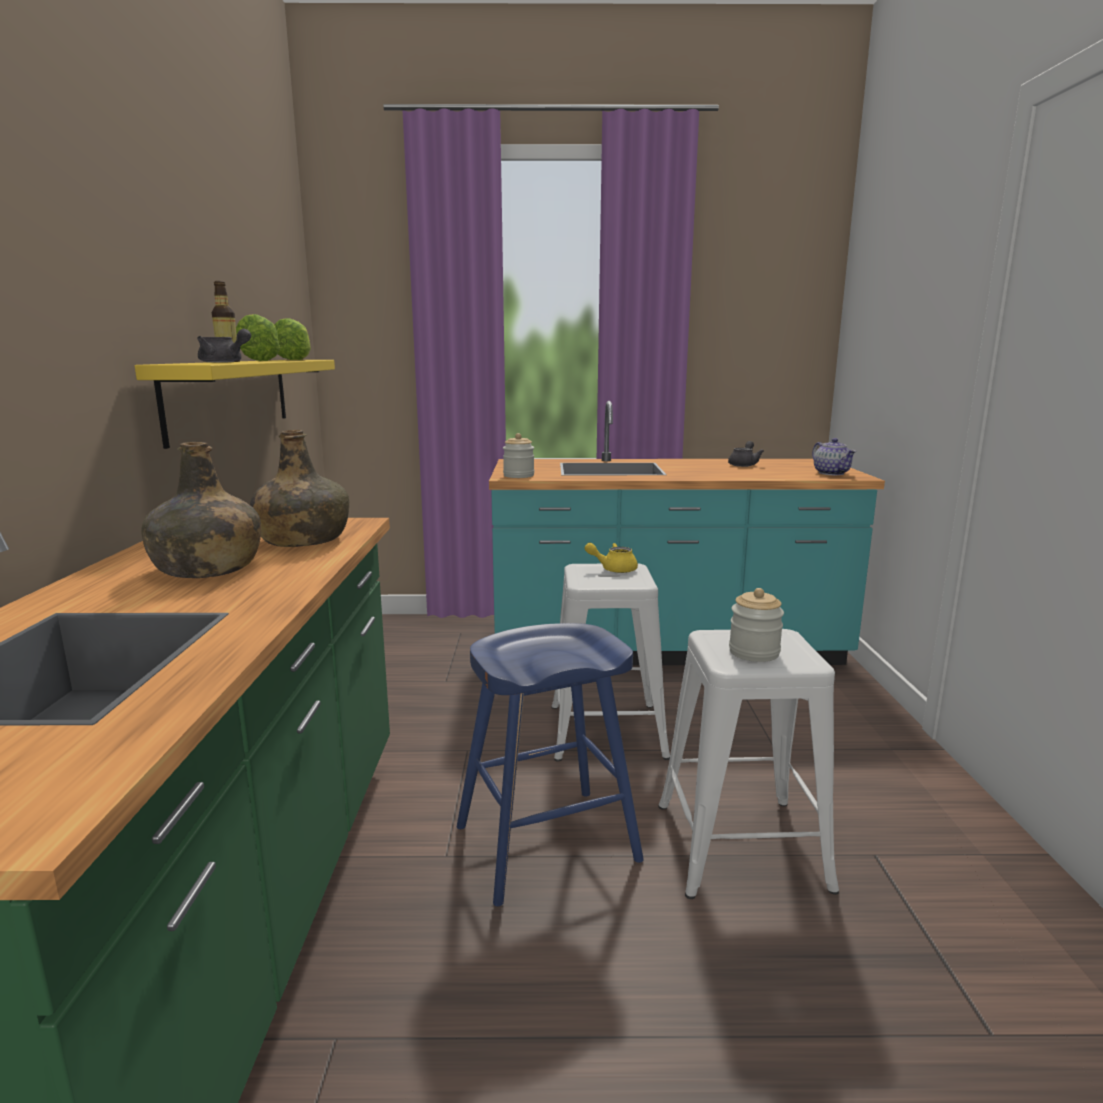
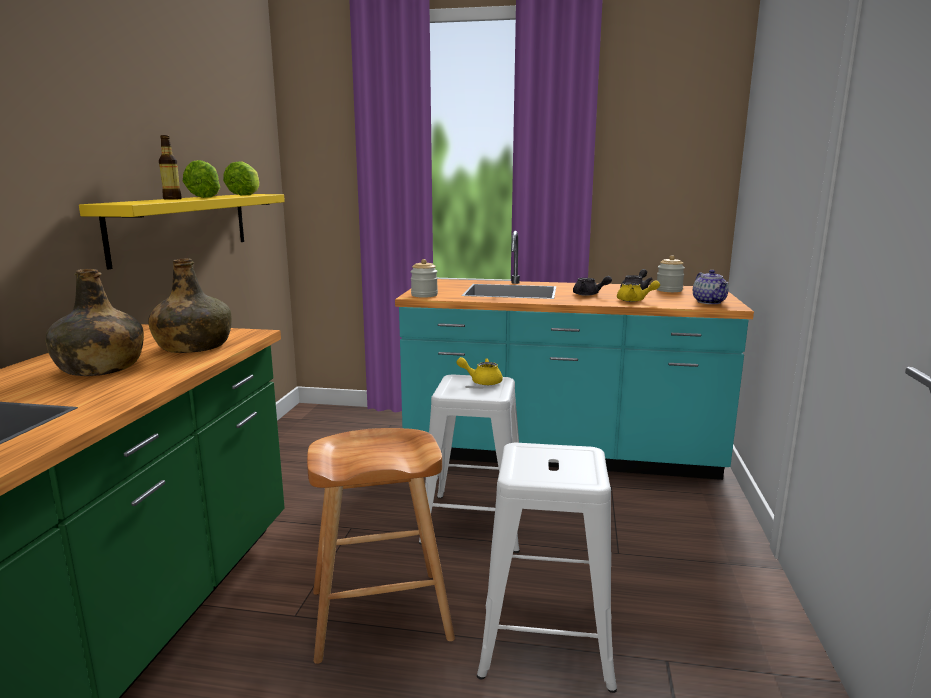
camera: 10 degrees right, 0 degrees up
grey teapot [197,329,251,363] -> grey teapot moved to [573,276,612,296]
blue stool [457,623,644,906] -> brown stool [307,428,455,664]
jar [729,588,784,662] -> jar moved to [656,255,685,292]
none -> yellow teapot [617,280,660,302]

